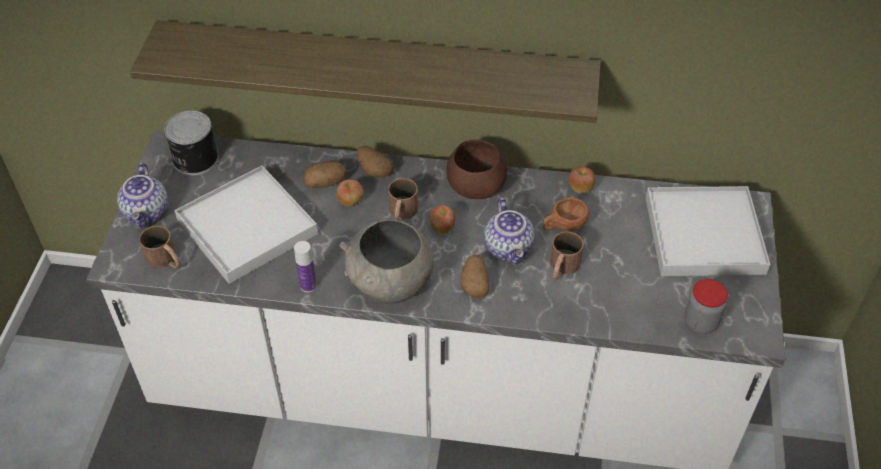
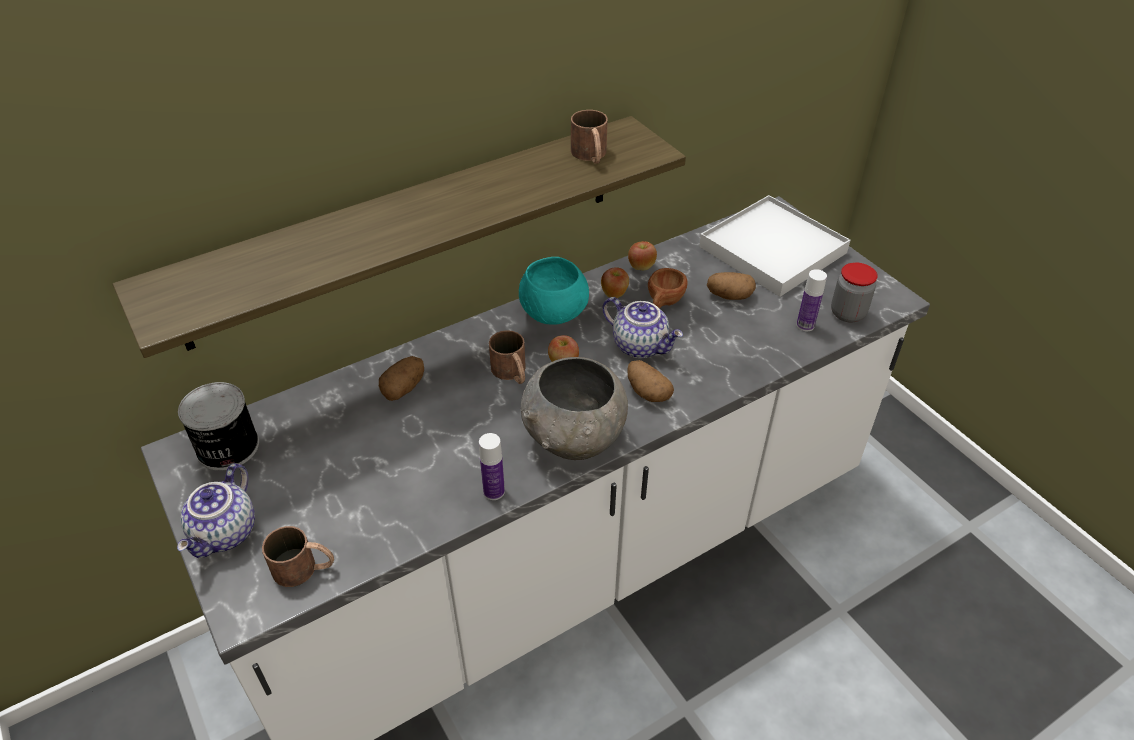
camera: 40 degrees left, 5 degrees down
teapot [117,163,168,228] -> teapot turned 60 degrees clockwise [177,463,255,558]
white tray [174,165,318,284] -> none
apple [337,179,363,206] -> apple moved to [601,267,629,298]
potato [357,145,394,178] -> potato moved to [707,272,756,300]
brown bowl [446,140,507,199] -> turquoise bowl [519,257,589,325]
brown mug [550,231,584,279] -> brown mug moved to [571,110,608,164]
none -> bottle [796,269,827,331]

